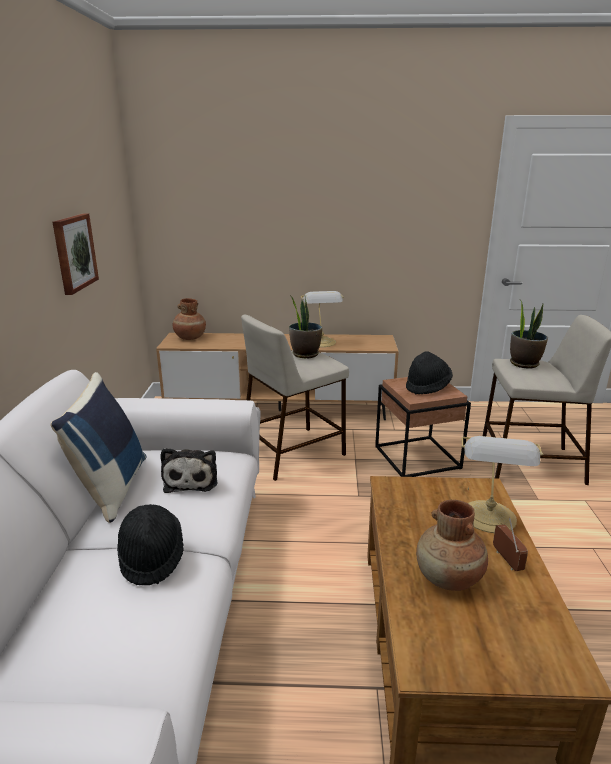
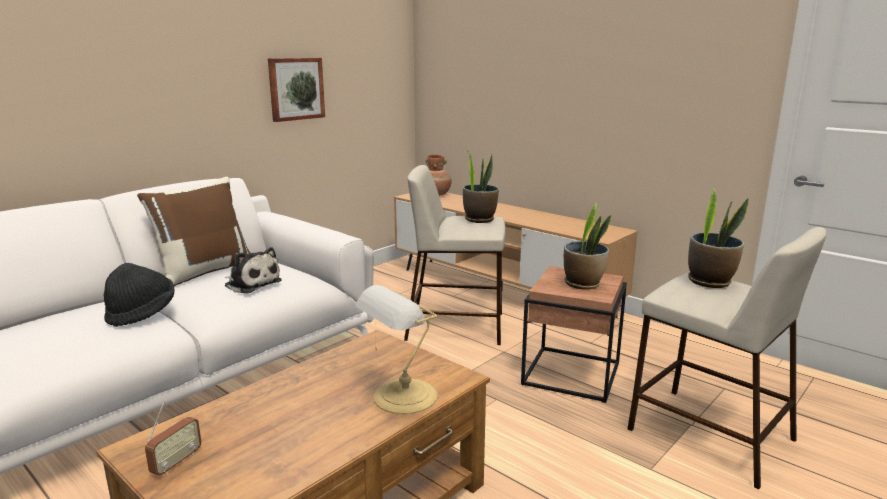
camera: 40 degrees right, 5 degrees down
blue pillow [50,372,147,523] -> brown pillow [137,177,250,286]
plush toy [160,448,218,493] -> plush toy turned 90 degrees counterclockwise [225,247,282,294]
table lamp [301,291,344,347] -> none
black hat [406,351,453,394] -> potted plant [564,202,611,290]
brown vase [416,500,488,591] -> none
radio [493,518,528,571] -> radio moved to [145,402,201,475]

